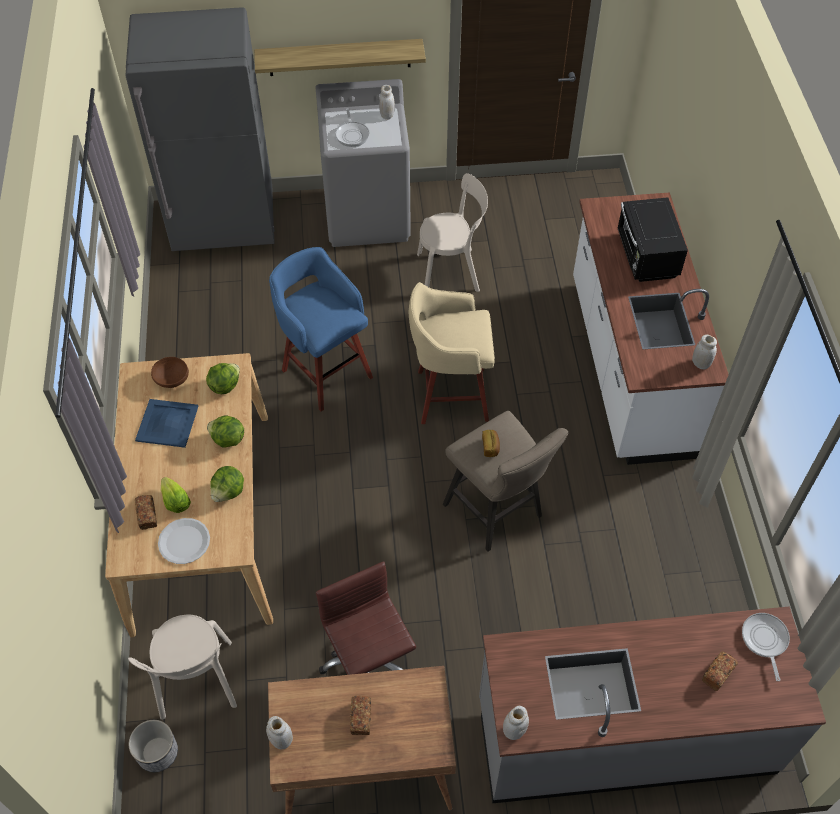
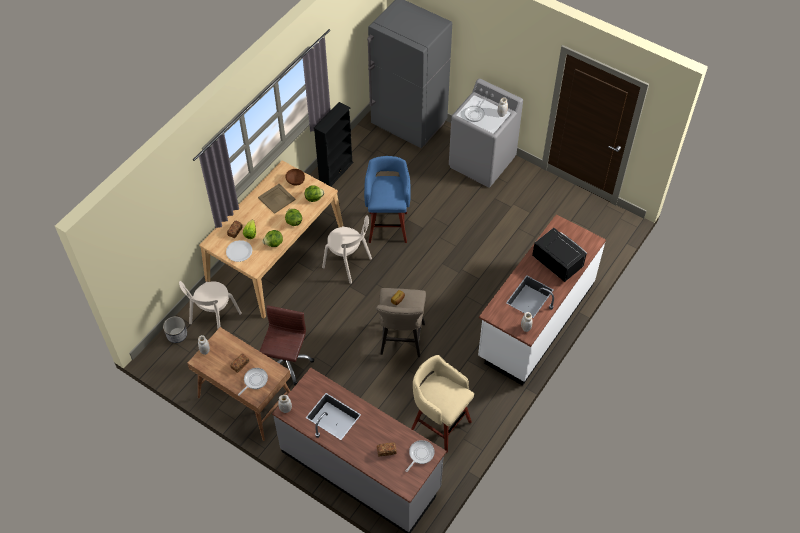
camera: 40 degrees right, 0 degrees up
blue tray [135,399,198,448] -> beige tray [258,184,296,214]
shelf [254,39,426,76] -> none
beige stool [409,282,495,424] -> beige stool moved to [411,355,474,453]
beige chair [417,173,488,292] -> beige chair moved to [322,215,372,284]
black microwave [617,197,688,282] -> black microwave turned 105 degrees clockwise [532,228,587,282]
none -> frying pan [238,368,268,396]
none -> black bookcase [314,102,354,187]

